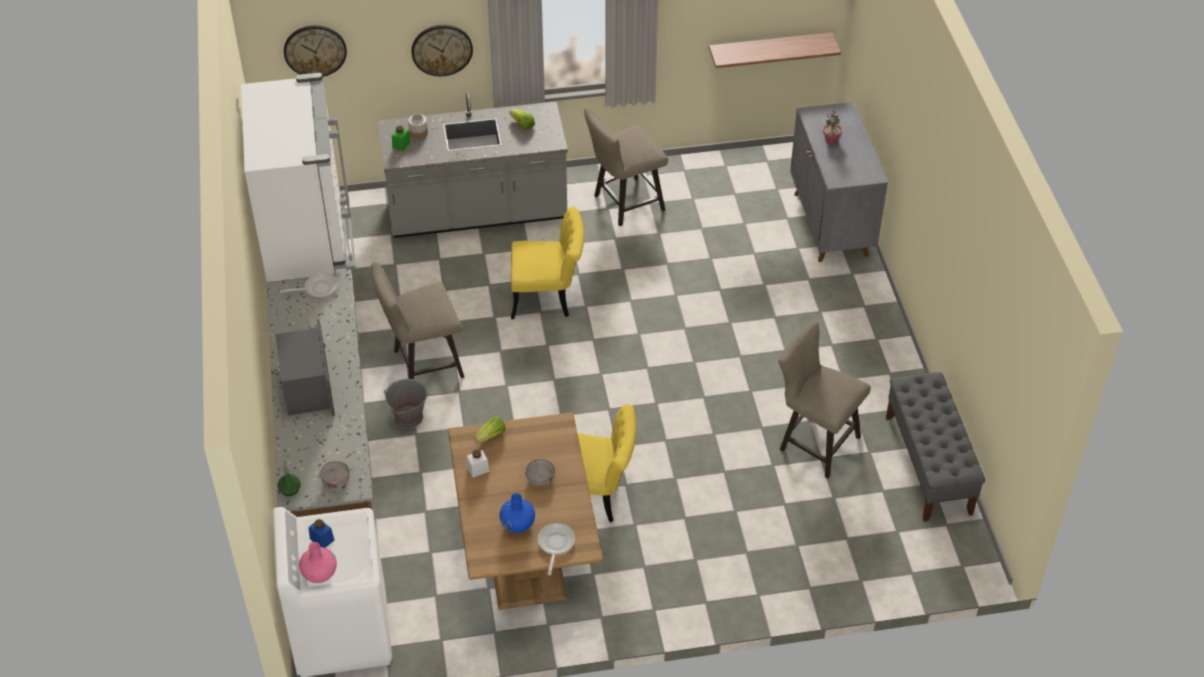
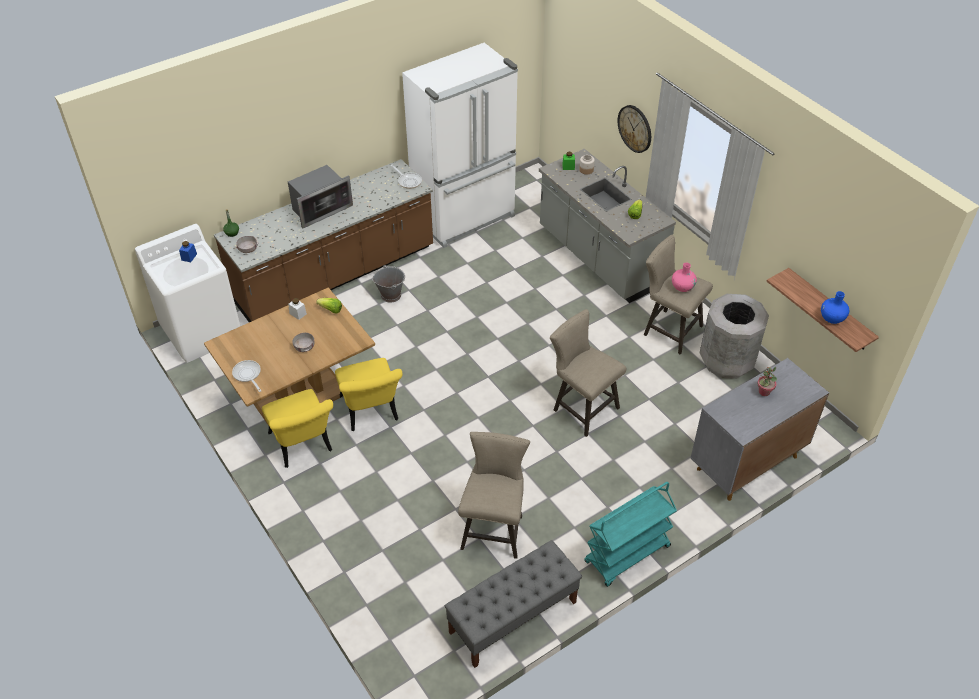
camera: 65 degrees right, 0 degrees up
wall clock [284,25,347,77] -> none
pink vase [299,542,337,583] -> pink vase moved to [672,262,697,292]
beige stool [371,262,464,379] -> beige stool moved to [550,309,626,437]
blue vase [500,493,535,533] -> blue vase moved to [821,291,849,324]
yellow chair [511,207,584,319] -> yellow chair moved to [262,389,333,468]
frying pan [538,523,575,575] -> frying pan turned 105 degrees counterclockwise [232,360,261,392]
none -> turquoise cart [584,482,677,587]
none -> grey trash can [700,294,769,379]

